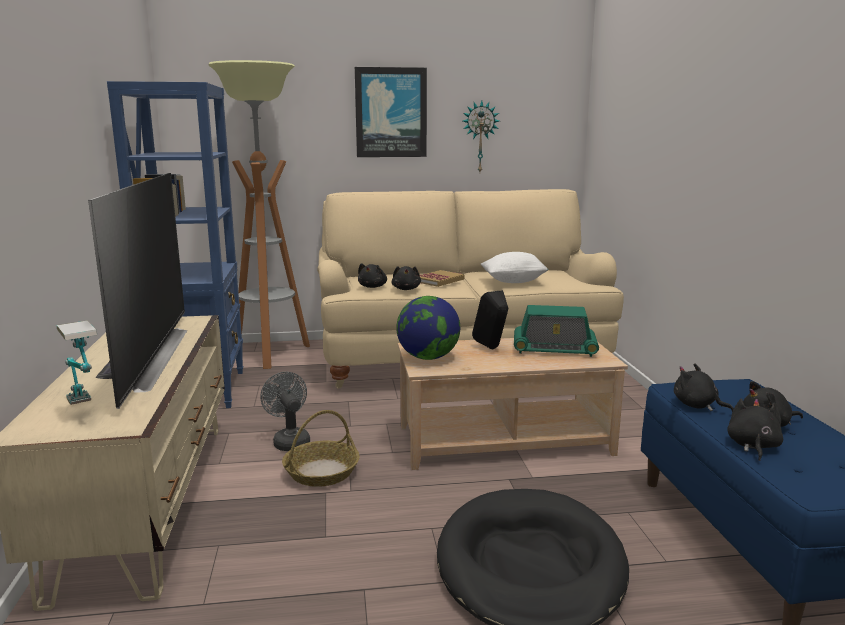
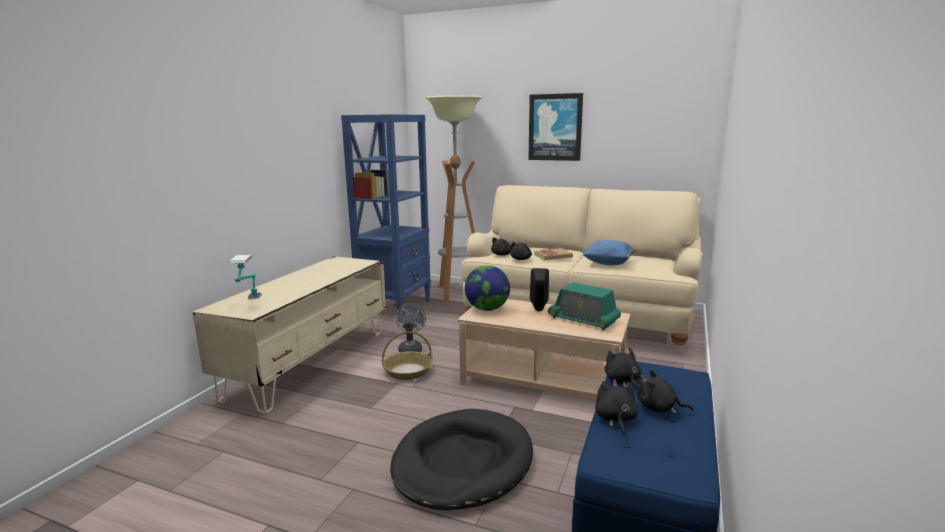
camera: 30 degrees right, 0 degrees up
television [88,173,188,409] -> none
wall clock [463,101,499,172] -> none
white pillow [481,252,549,283] -> blue pillow [582,240,636,265]
black plush toy [727,399,783,461] -> black plush toy turned 45 degrees counterclockwise [595,379,638,435]

